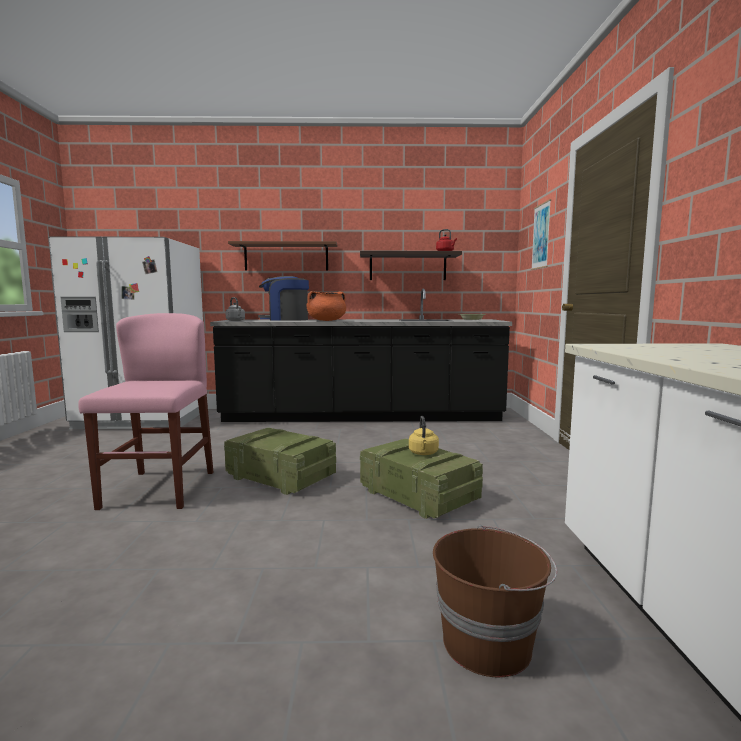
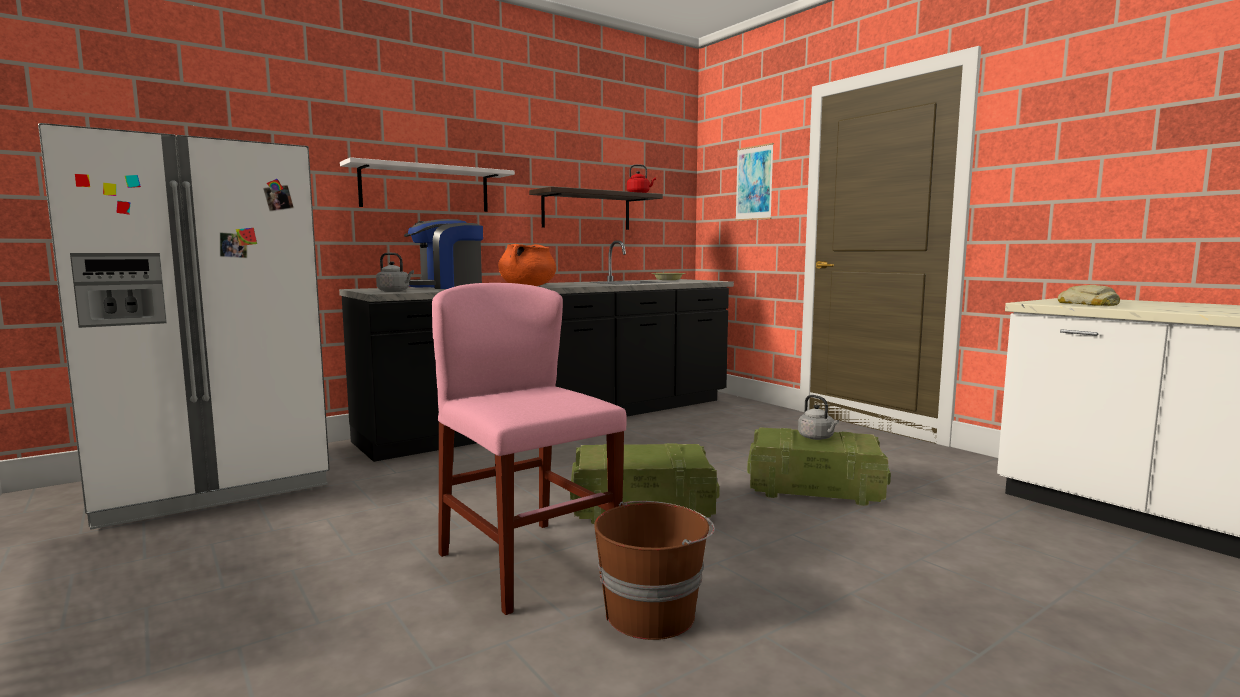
camera: 35 degrees left, 0 degrees up
brown shelf [228,241,338,270] -> white shelf [340,157,515,212]
yellow kettle [409,416,439,455] -> grey kettle [798,395,839,440]
brown bucket [433,525,557,677] -> brown bucket moved to [594,501,715,640]
none -> bread [1058,285,1120,306]

